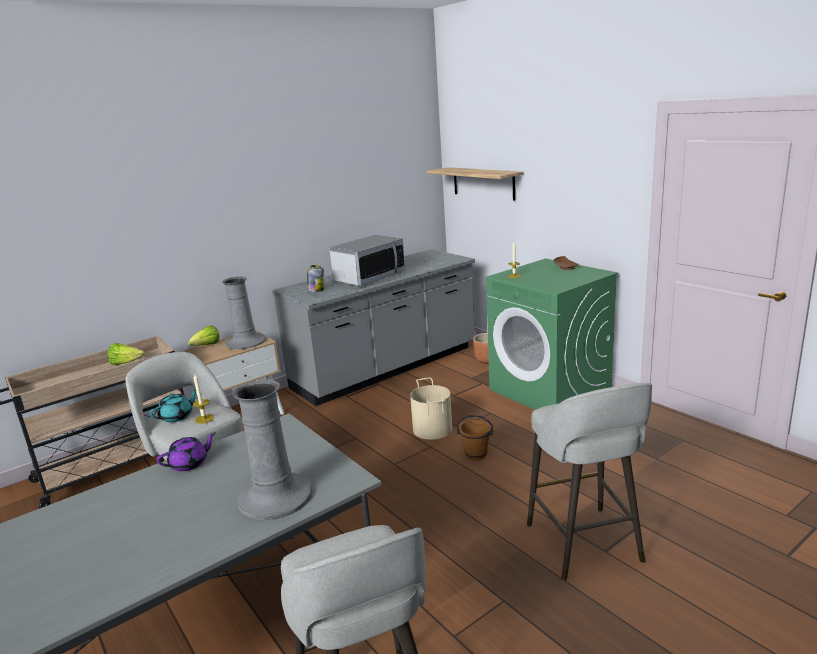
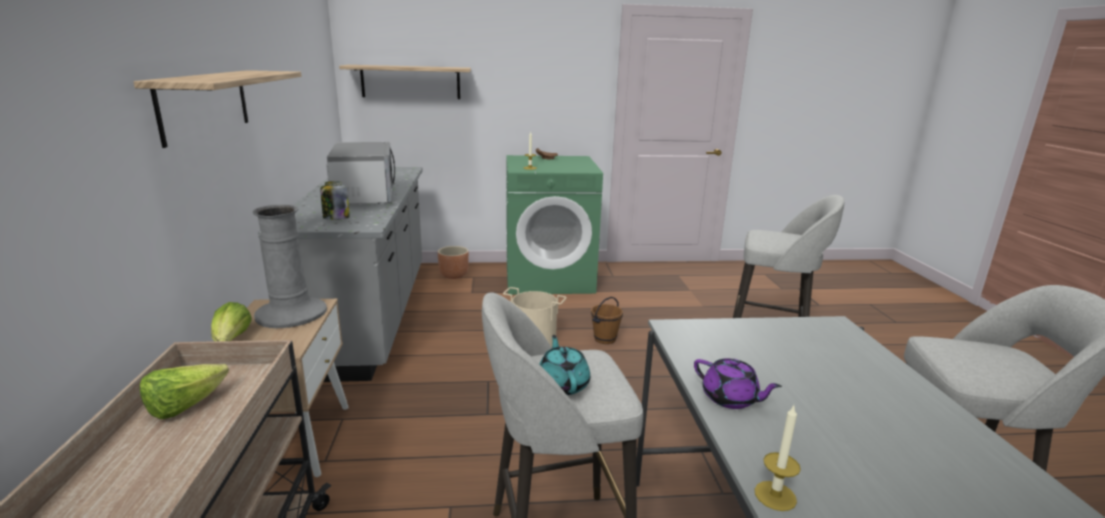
camera: 60 degrees left, 0 degrees up
purple teapot [156,432,216,472] -> purple teapot turned 135 degrees clockwise [694,358,782,409]
candle [193,374,214,424] -> candle moved to [754,406,801,511]
grey vase [233,380,312,520] -> none
none -> shelf [133,70,301,148]

